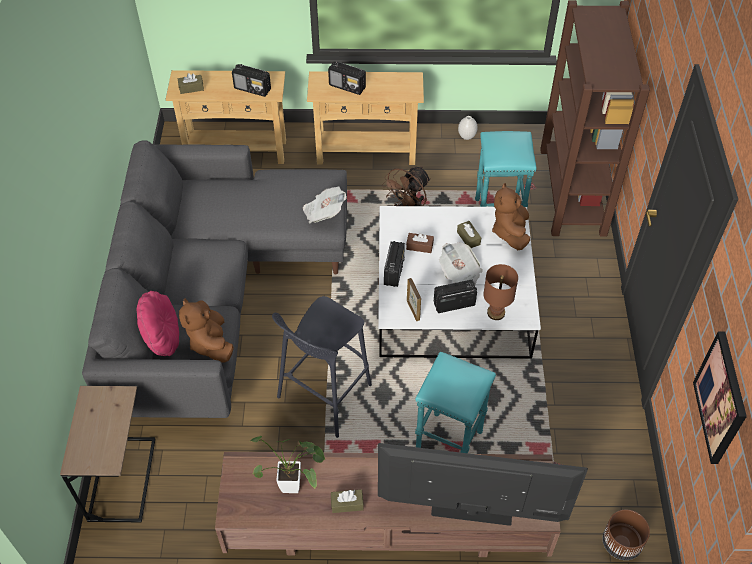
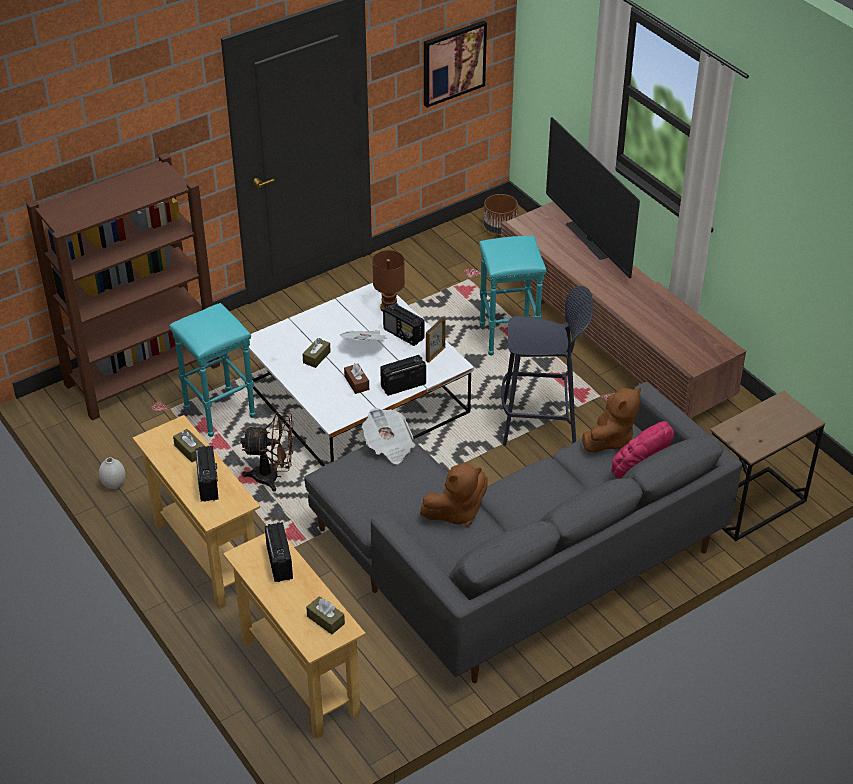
camera: 125 degrees left, 10 degrees down
potted plant [249,436,326,493] -> none
brown tissue box [331,489,364,513] -> brown tissue box moved to [173,429,205,462]
brown plush toy [492,183,530,250] -> brown plush toy moved to [420,463,488,527]

